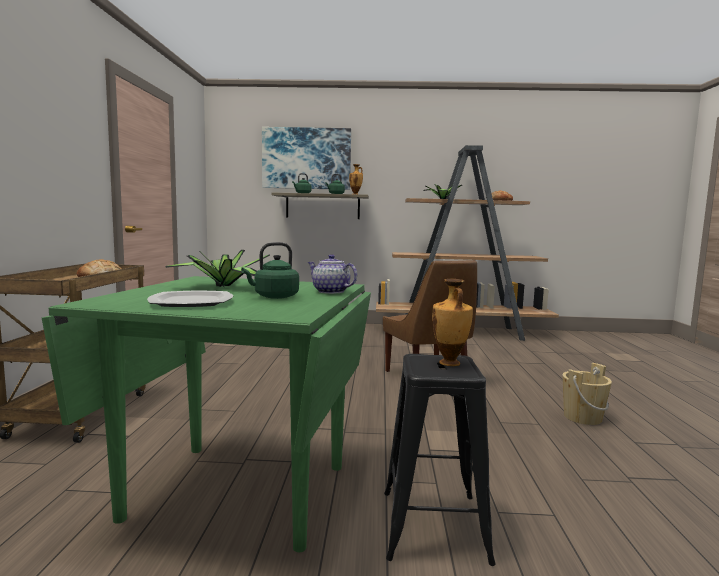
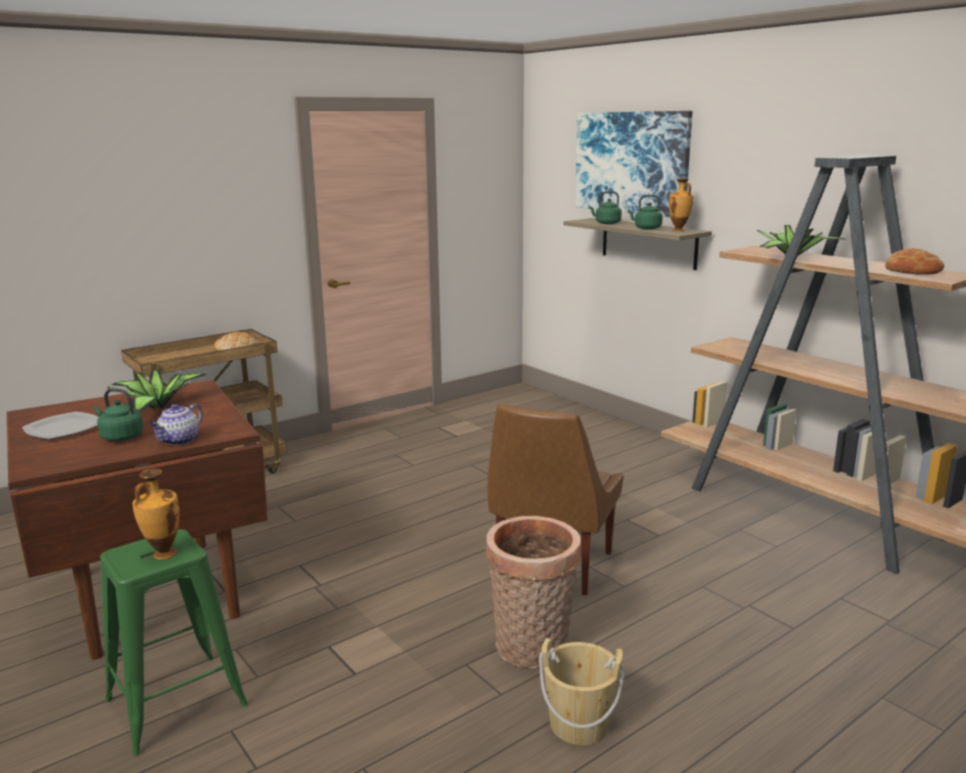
camera: 50 degrees right, 10 degrees up
green dining table [42,276,371,552] -> brown dining table [7,380,268,660]
teapot [308,254,357,294] -> teapot turned 150 degrees counterclockwise [149,403,203,445]
black stool [384,354,495,566] -> green stool [100,529,248,756]
none -> basket [486,516,581,668]

